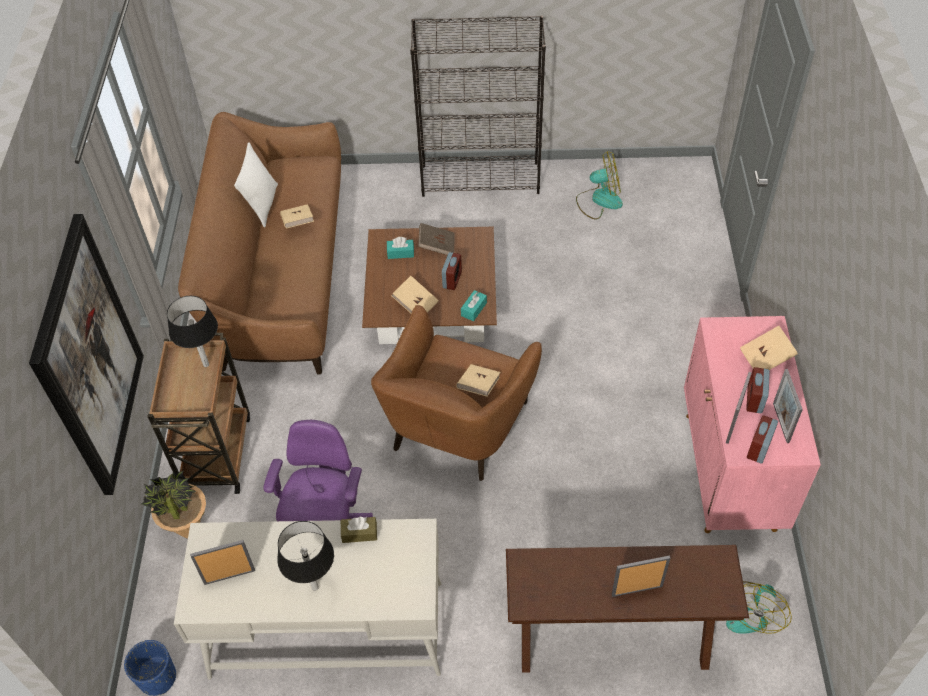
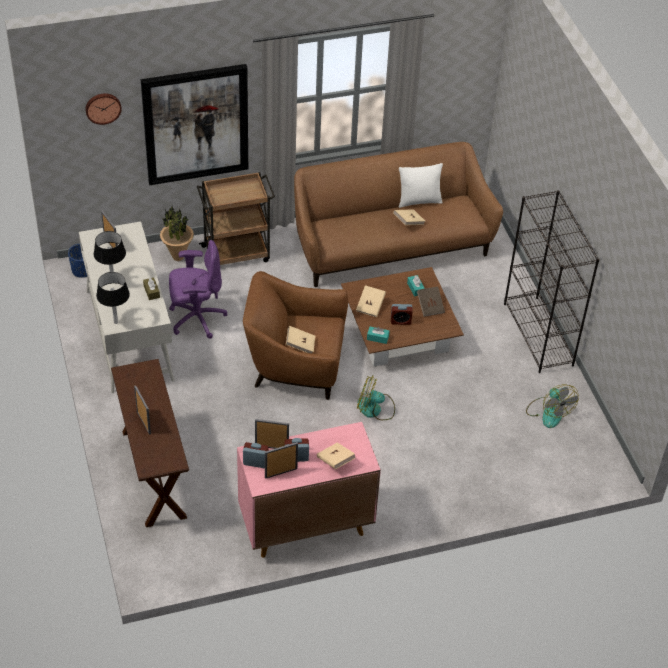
camera: 70 degrees right, 5 degrees down
black table lamp [167,296,218,367] -> black table lamp moved to [96,272,130,324]
fan [726,581,792,634] -> fan moved to [357,376,395,420]
none -> wall clock [85,94,122,125]

